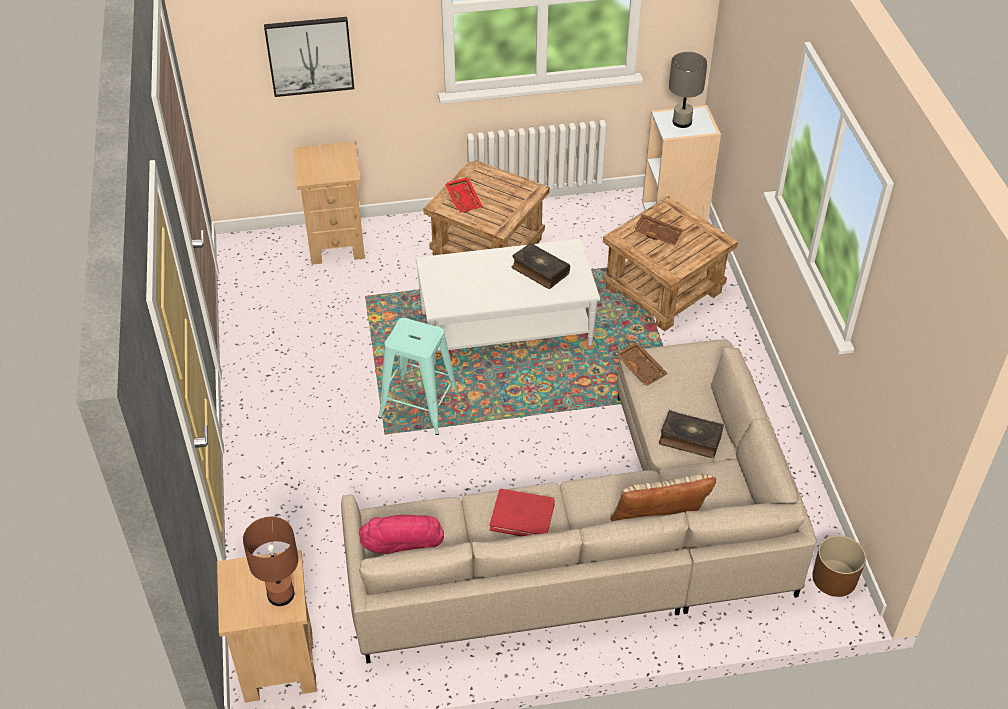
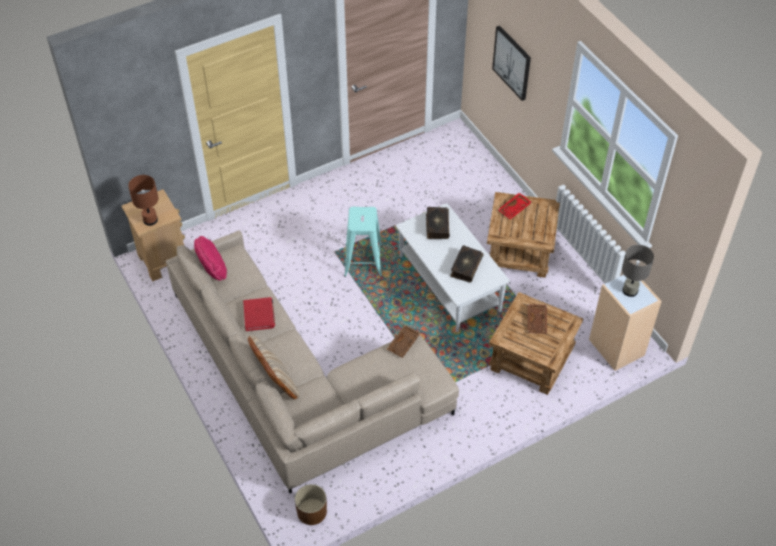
camera: 70 degrees right, 5 degrees up
beige nightstand [293,141,365,265] -> none
book [659,410,724,458] -> book moved to [426,207,450,239]

